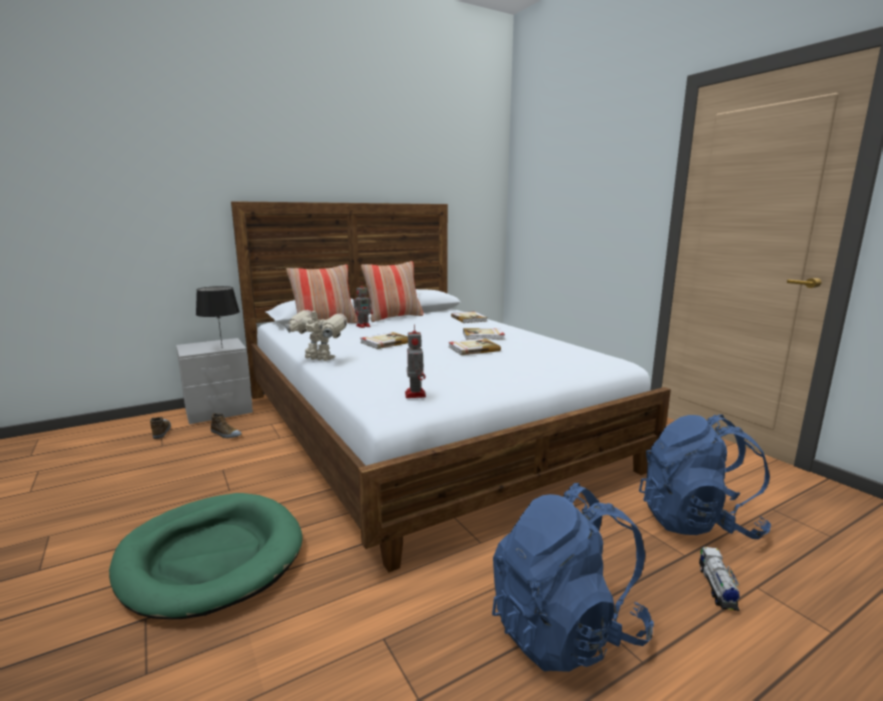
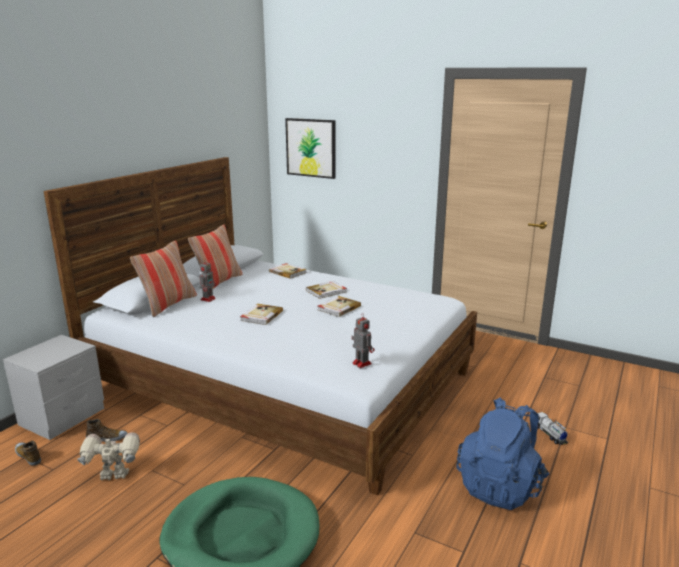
camera: 30 degrees left, 5 degrees up
black table lamp [196,286,240,349] -> none
toy robot [284,306,348,361] -> toy robot moved to [77,432,140,480]
blue backpack [639,415,771,539] -> none
none -> picture [285,118,336,179]

